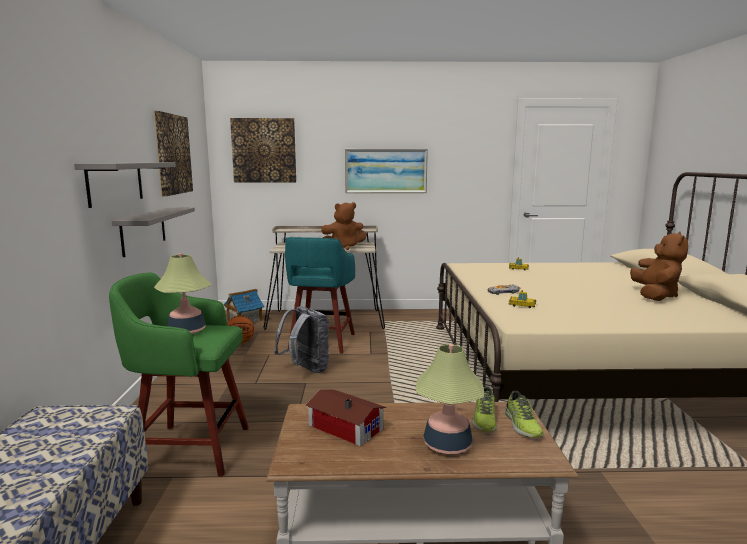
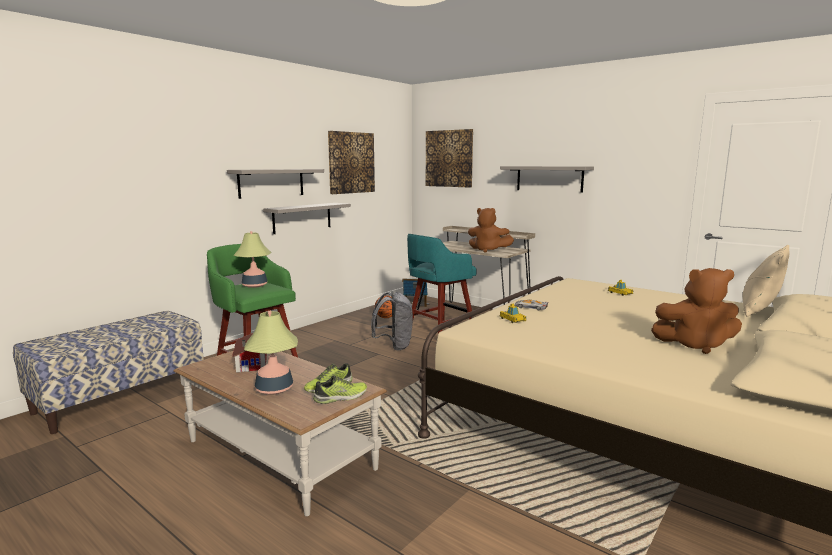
camera: 40 degrees right, 0 degrees up
picture [345,149,428,193] -> grey shelf [500,166,594,193]
shoe [505,391,544,437] -> shoe turned 150 degrees counterclockwise [313,375,367,404]
brown plush toy [630,232,688,301] -> brown plush toy turned 45 degrees clockwise [651,268,742,354]
none -> beige pillow [742,245,790,317]

